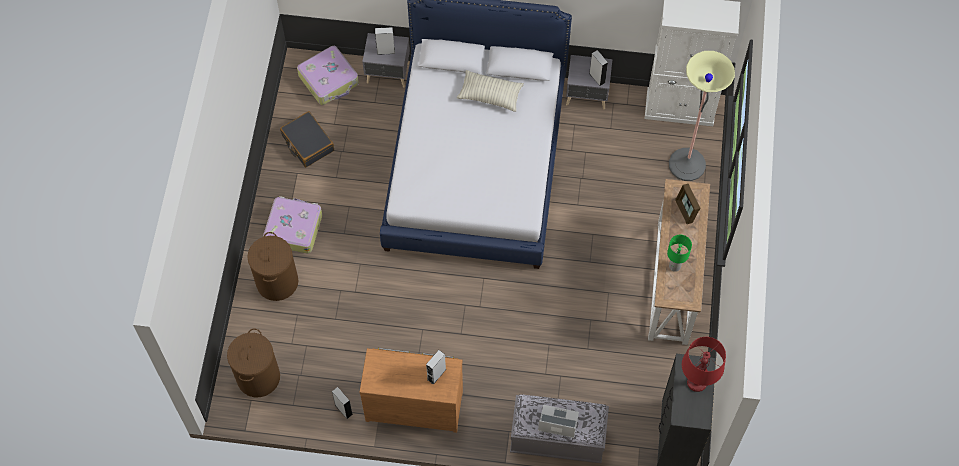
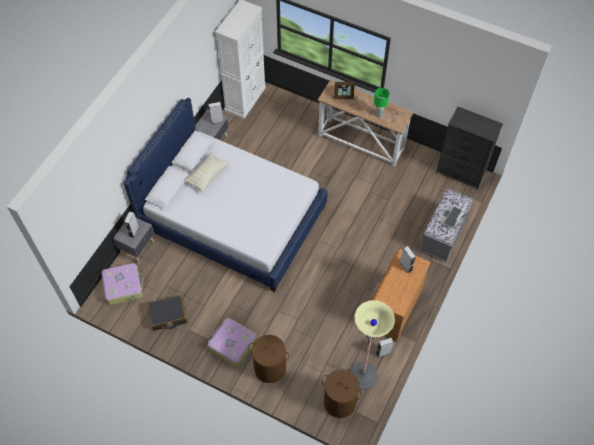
camera: 70 degrees left, 5 degrees down
floor lamp [669,51,735,181] -> floor lamp moved to [350,300,395,390]
red table lamp [682,337,726,392] -> none

